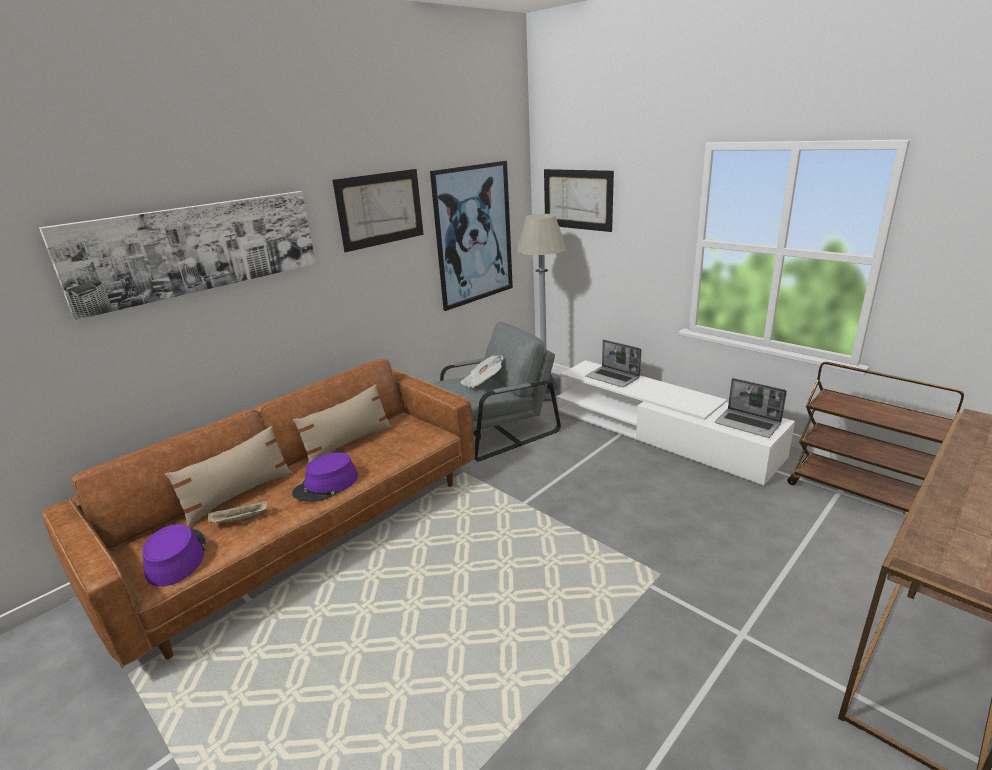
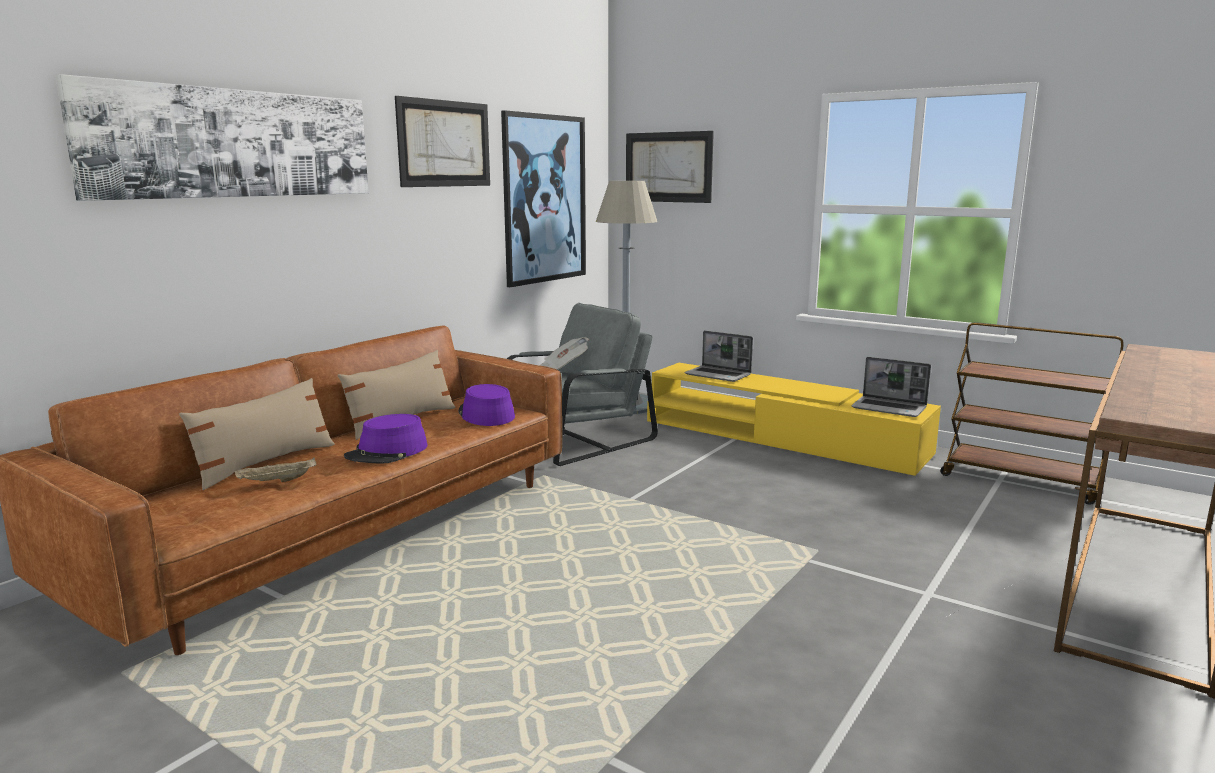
camera: 10 degrees left, 10 degrees down
purple hat [142,524,206,587] -> purple hat moved to [458,384,515,426]
white tv stand [556,360,795,485] -> yellow tv stand [647,363,941,476]

